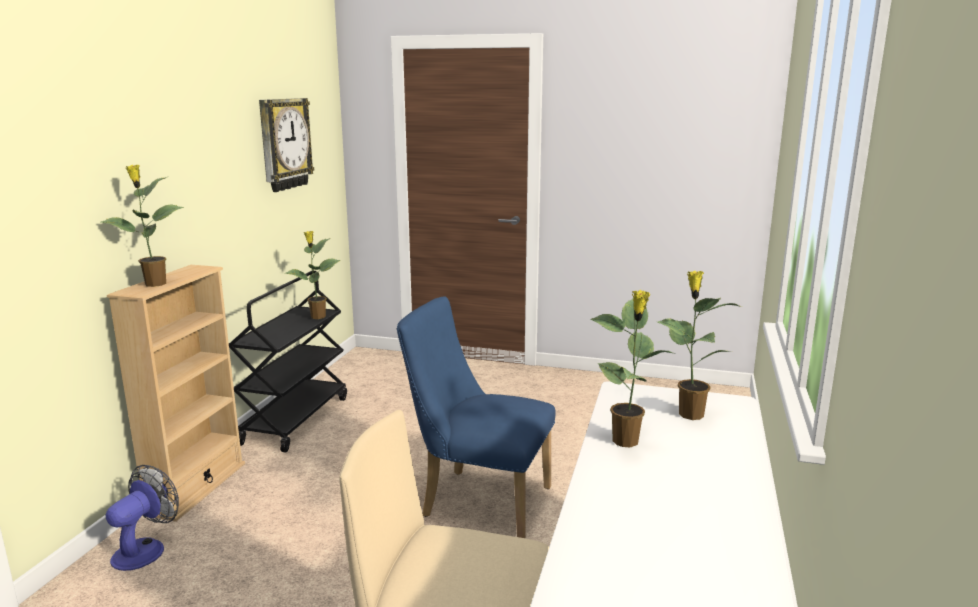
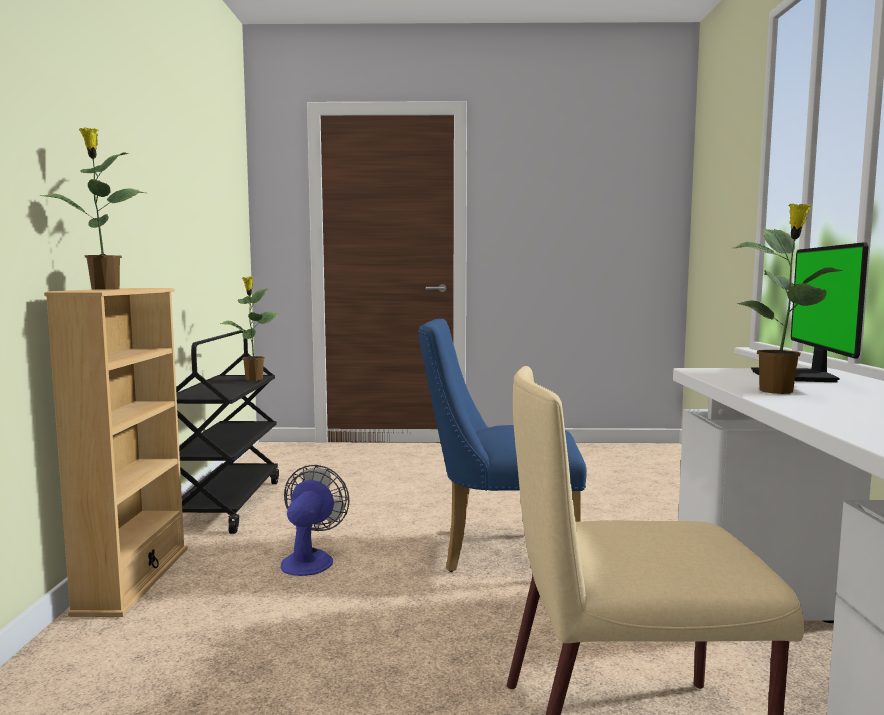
camera: 15 degrees left, 10 degrees down
fan [106,465,179,571] -> fan moved to [281,465,349,576]
wall clock [259,98,314,192] -> none
potted plant [657,271,742,420] -> monitor [751,242,869,382]

